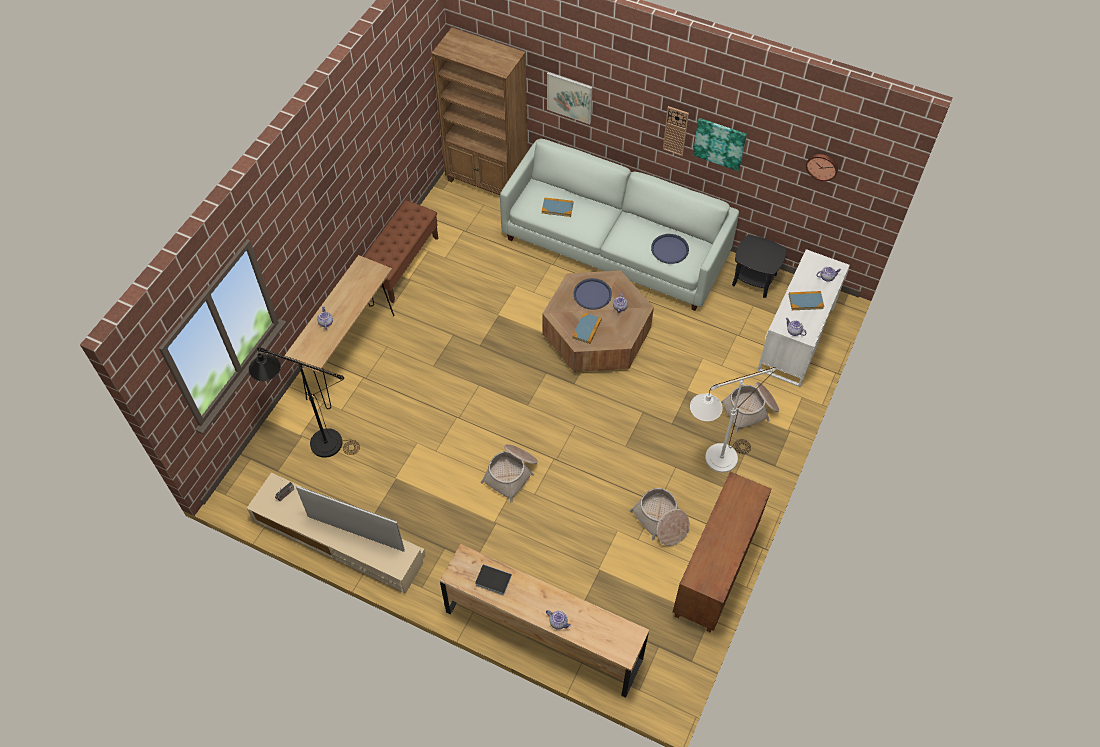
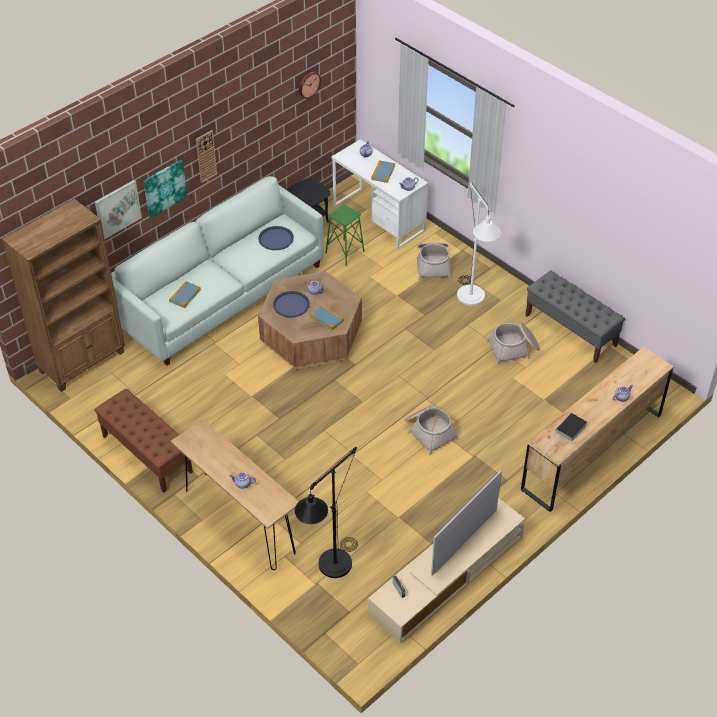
camera: 70 degrees left, 10 degrees down
brown cabinet [673,472,771,632] -> grey bench [525,271,625,363]
picture [693,118,747,171] -> picture moved to [143,160,187,218]
none -> green stool [325,204,364,266]

